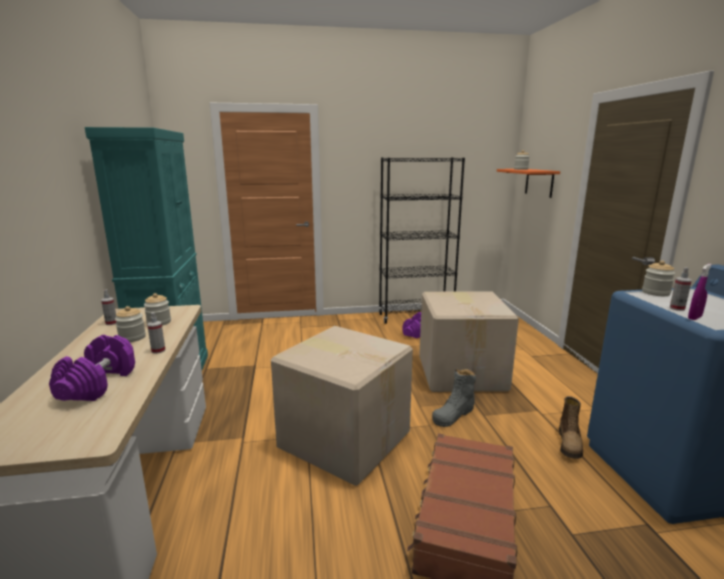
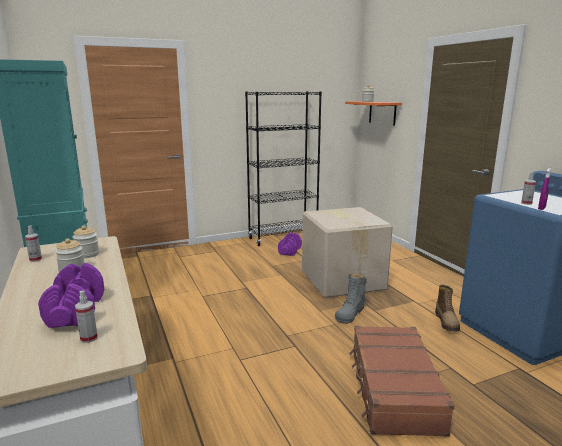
camera: 15 degrees left, 0 degrees up
spray bottle [147,312,165,354] -> spray bottle moved to [75,291,98,343]
cardboard box [271,326,413,486] -> none
jar [642,260,675,296] -> none

